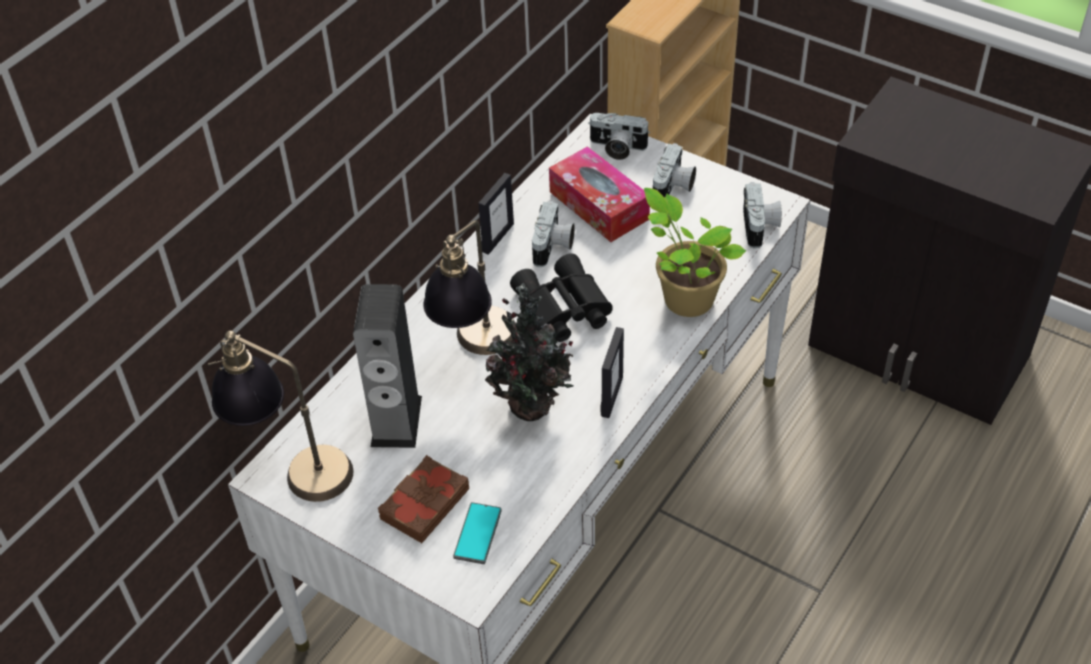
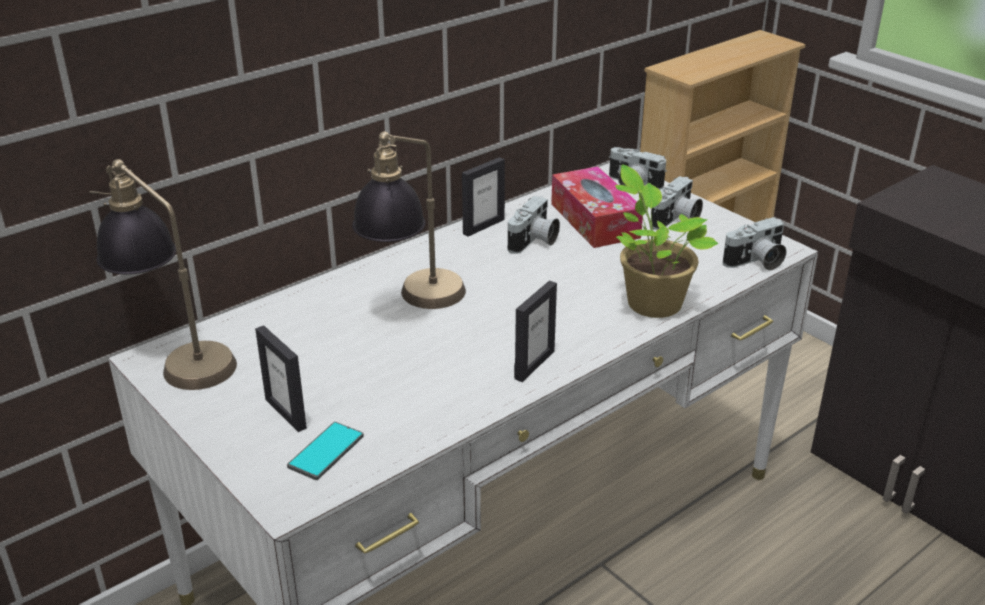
camera: 15 degrees right, 15 degrees down
speaker [353,284,422,448] -> none
brown book [377,455,469,543] -> picture frame [255,325,307,432]
potted plant [485,283,574,421] -> none
black binoculars [510,254,613,342] -> none
camera [743,182,782,249] -> camera turned 45 degrees clockwise [723,217,786,271]

